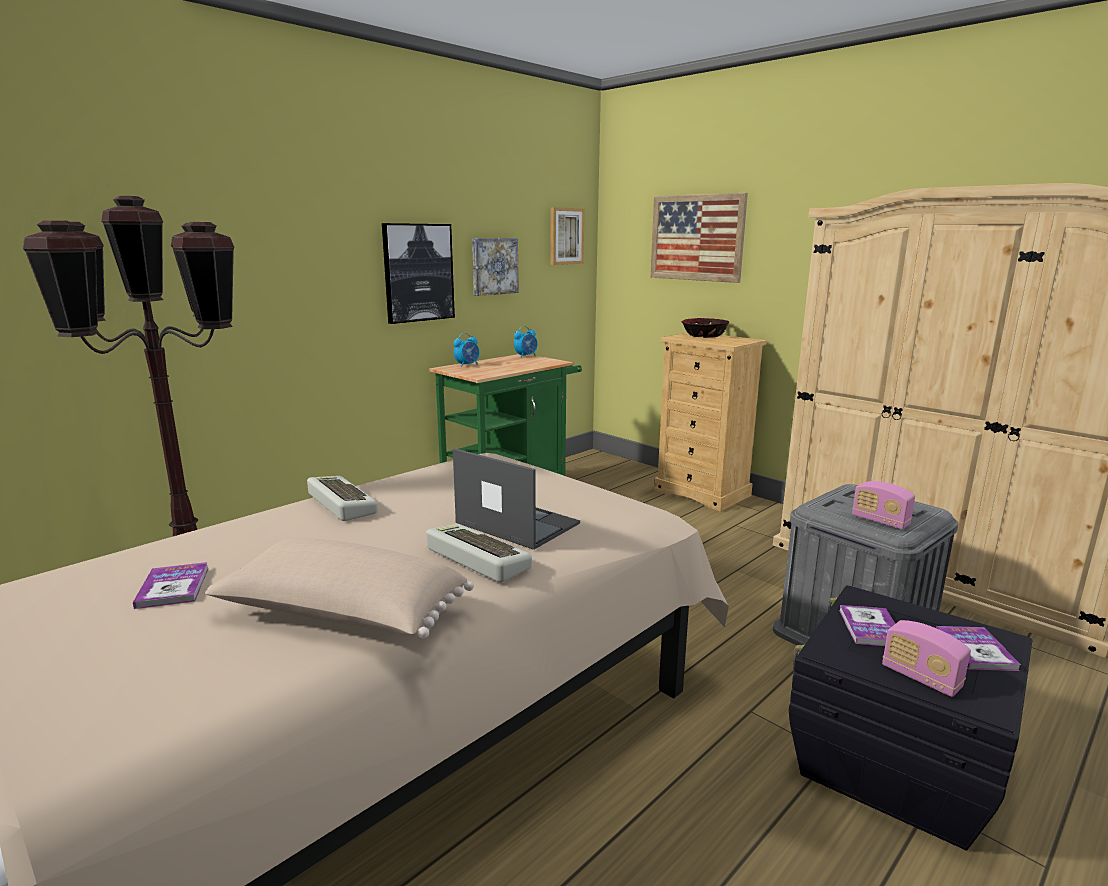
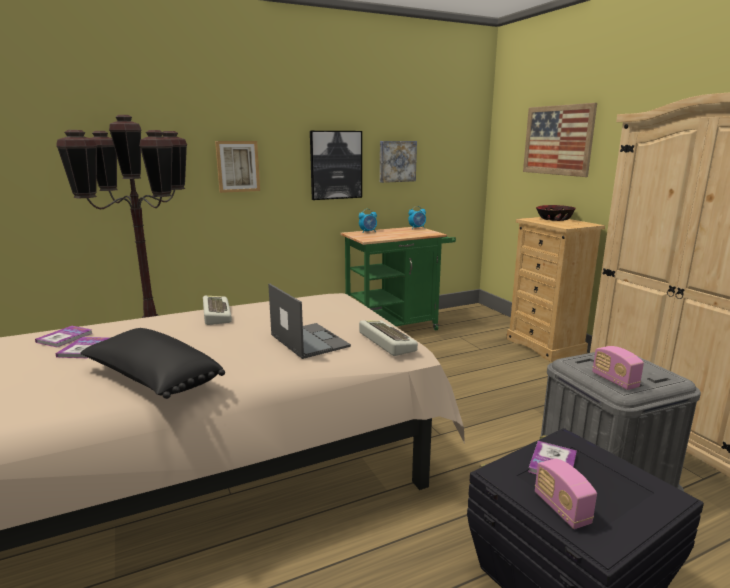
camera: 20 degrees right, 0 degrees up
beige pillow [205,538,474,638] -> black pillow [80,328,225,399]
keyboard [426,524,532,583] -> keyboard moved to [359,320,418,356]
picture [550,207,585,265] -> picture moved to [215,141,260,193]
book [936,626,1021,671] -> book moved to [35,326,93,347]

